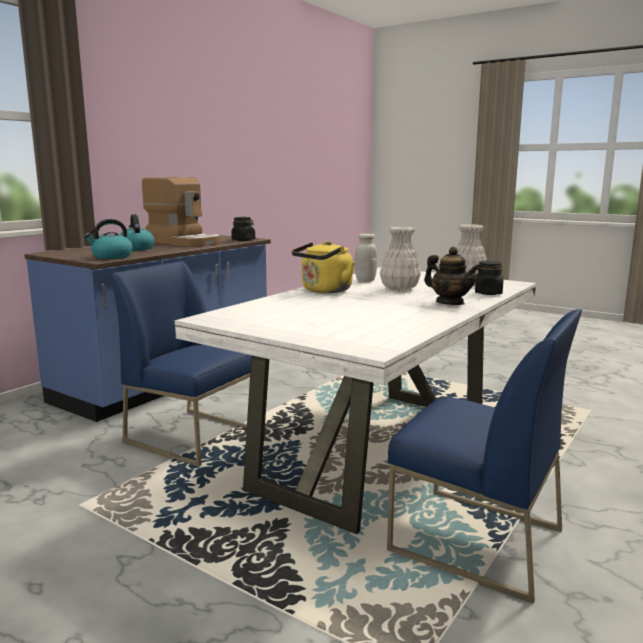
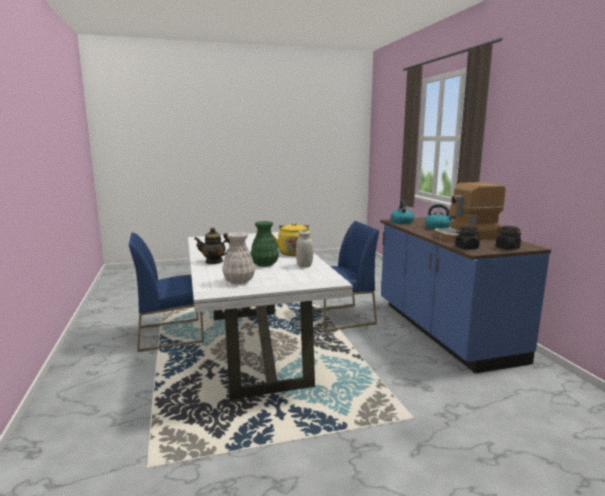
camera: 130 degrees right, 0 degrees up
white vase [380,227,421,291] -> green vase [250,221,279,267]
black jar [475,261,503,295] -> black jar moved to [496,226,521,250]

